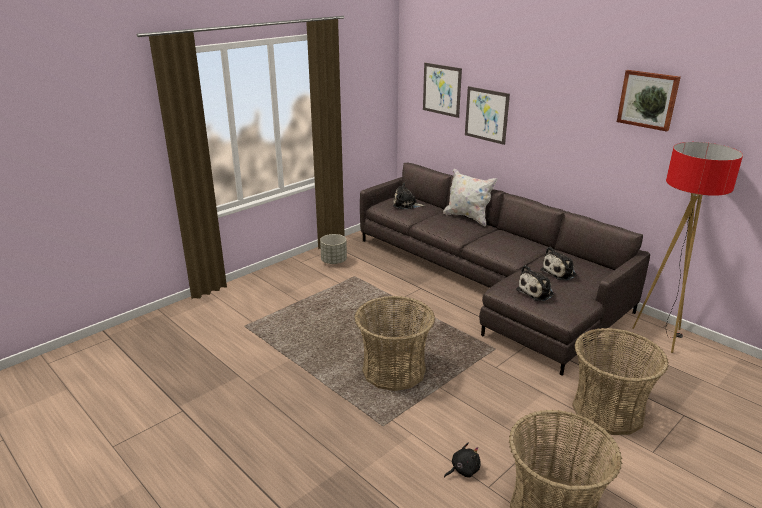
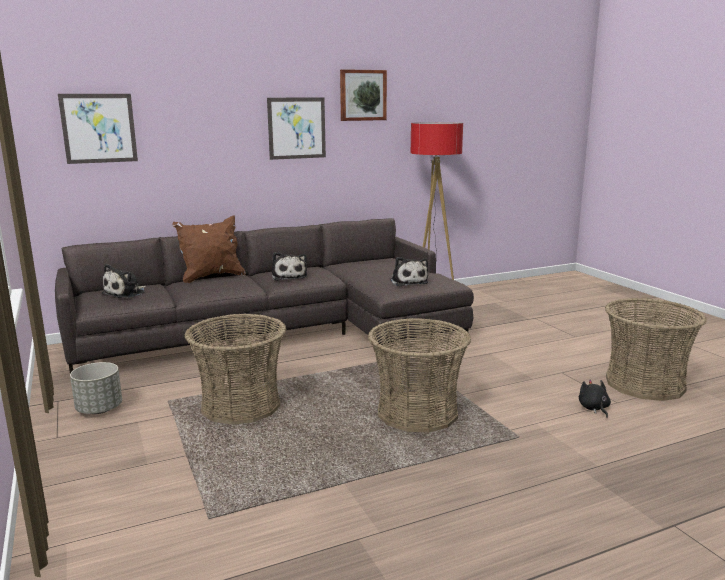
camera: 70 degrees left, 10 degrees down
white pillow [443,169,497,226] -> brown pillow [172,215,246,283]
picture [465,86,510,145] -> picture moved to [267,98,326,160]
plush toy [540,247,577,281] -> plush toy moved to [272,252,307,281]
basket [572,328,669,435] -> basket moved to [185,313,286,425]

